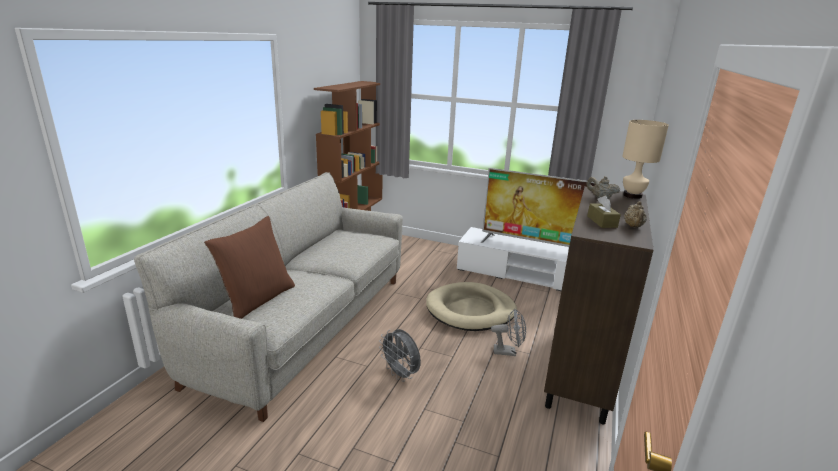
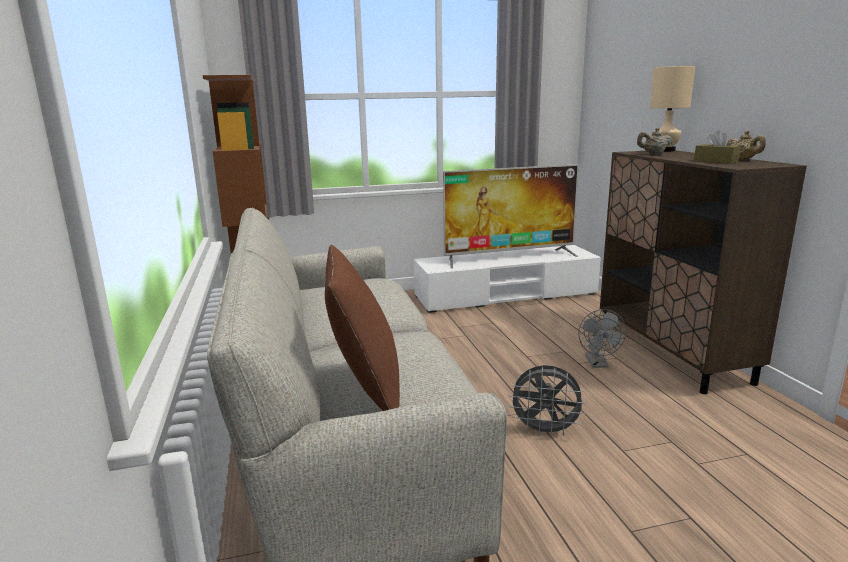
camera: 35 degrees left, 5 degrees down
beige dog bed [426,282,517,331] -> none
grey fan [491,309,526,356] -> grey fan turned 120 degrees clockwise [578,309,626,368]

